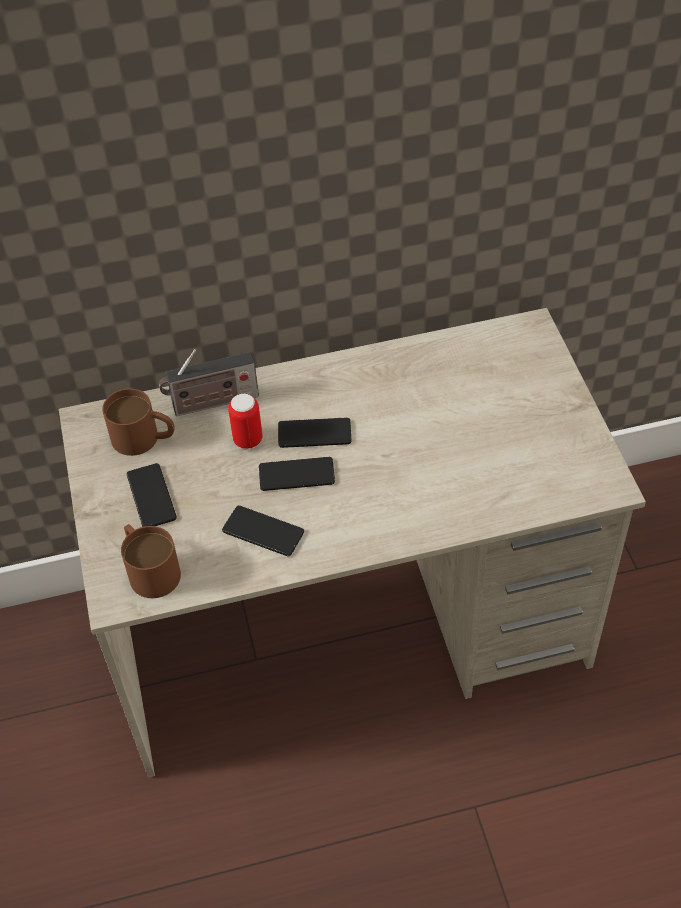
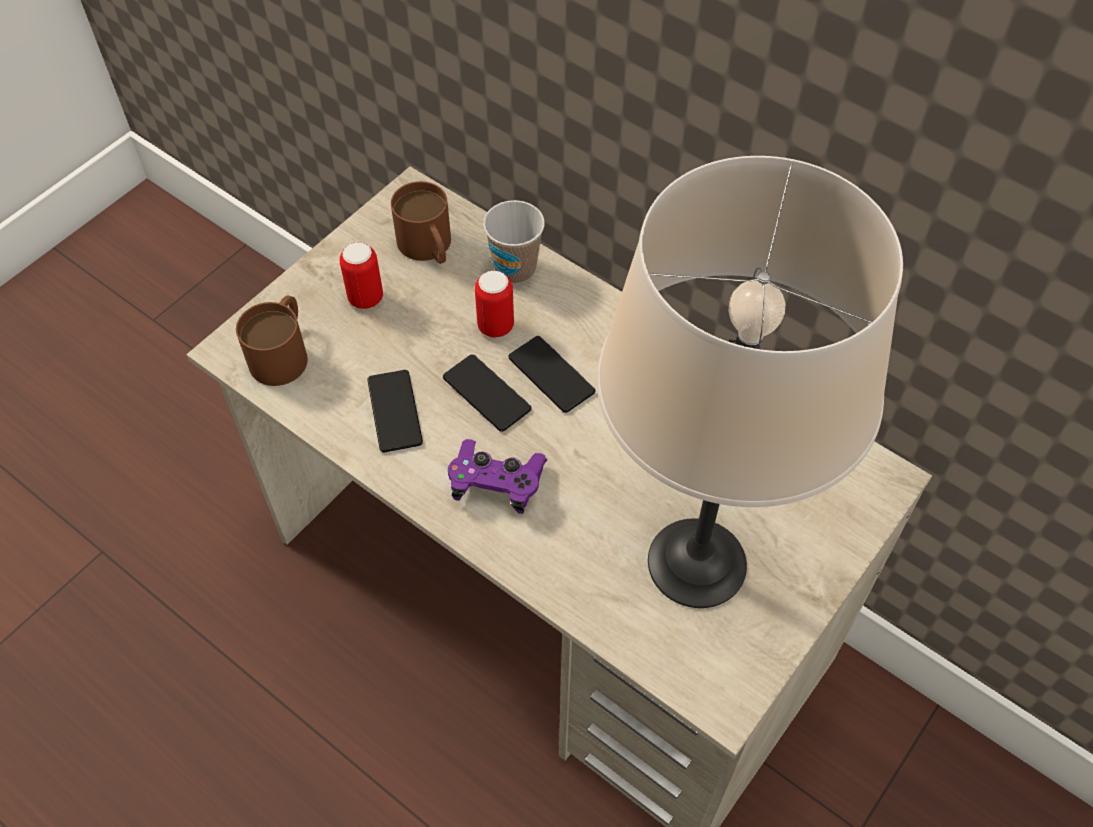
camera: 50 degrees right, 5 degrees up
phone [127,463,177,527] -> can [340,242,383,310]
radio [159,349,259,416] -> cup [483,200,545,284]
none -> purple game controller [448,439,547,514]
none -> beige table lamp [597,156,903,608]

